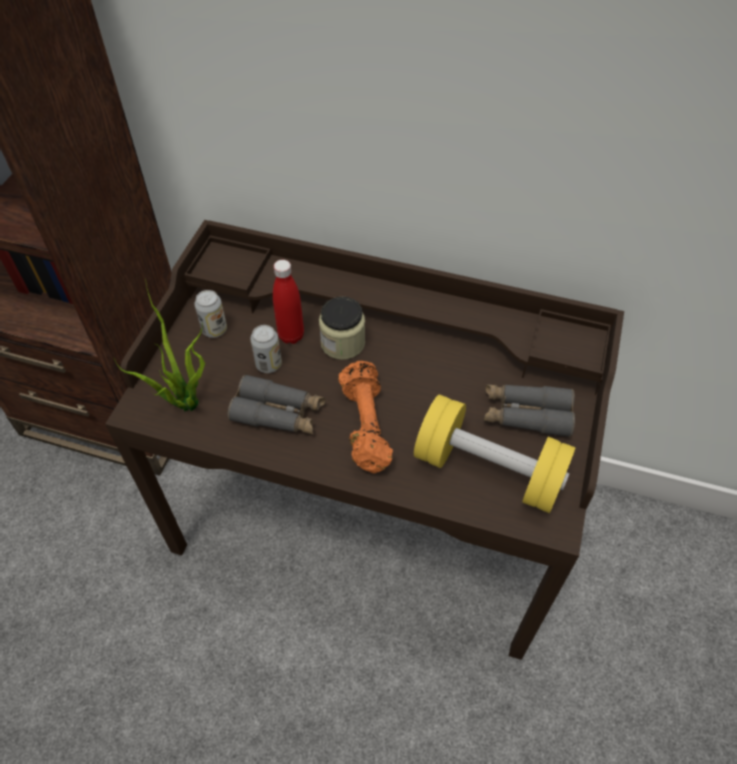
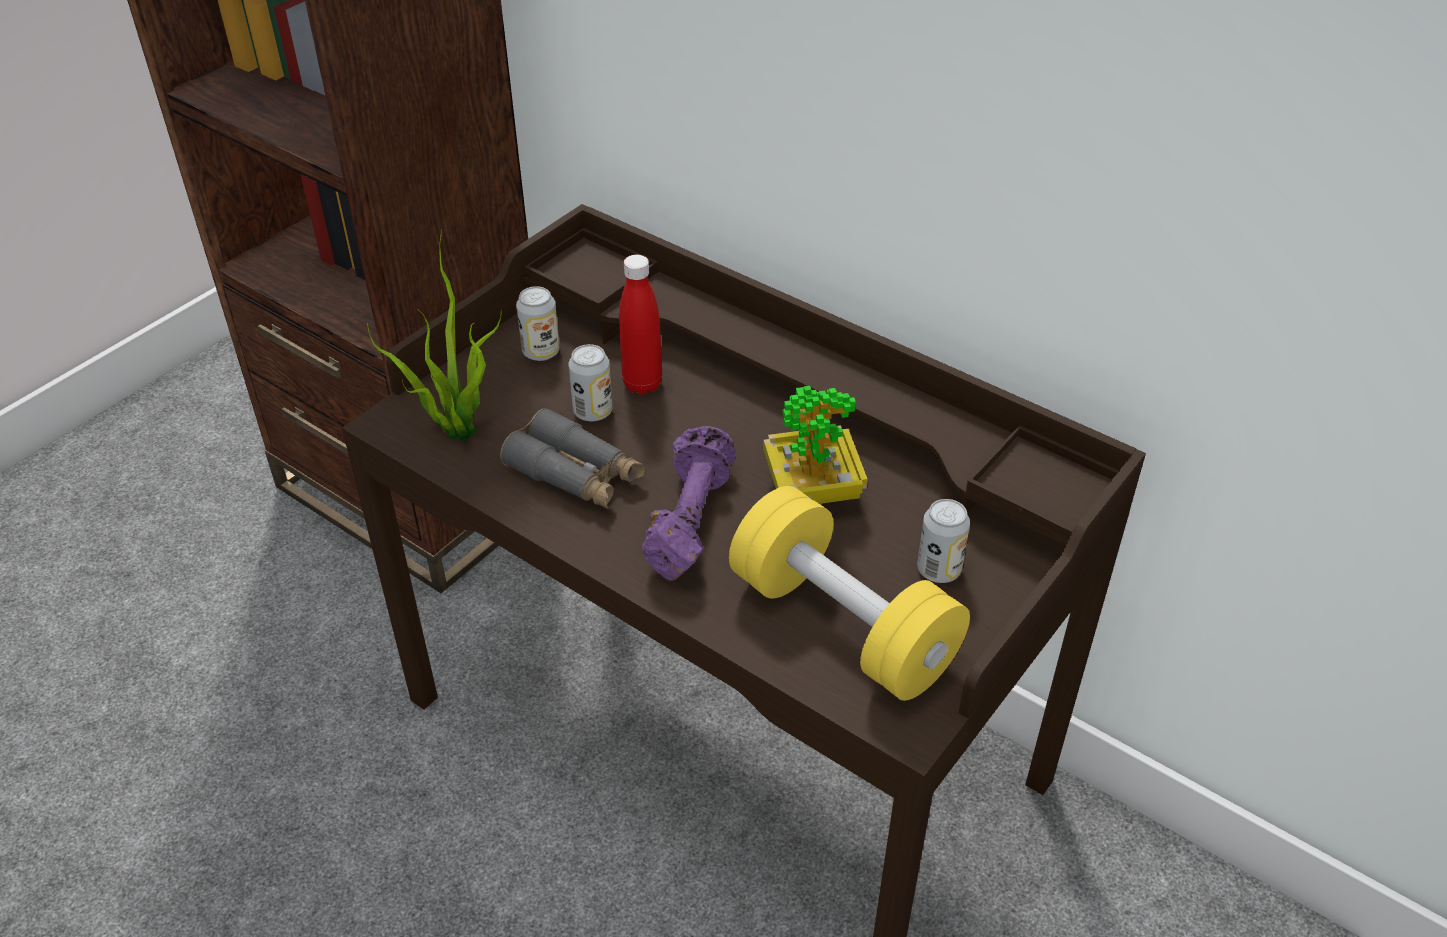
camera: 20 degrees right, 10 degrees down
jar [319,297,365,360] -> none
orange dumbbell [338,361,393,474] -> purple dumbbell [642,426,736,581]
grey binoculars [484,384,575,437] -> can [917,499,970,583]
none -> potted plant [763,386,868,504]

